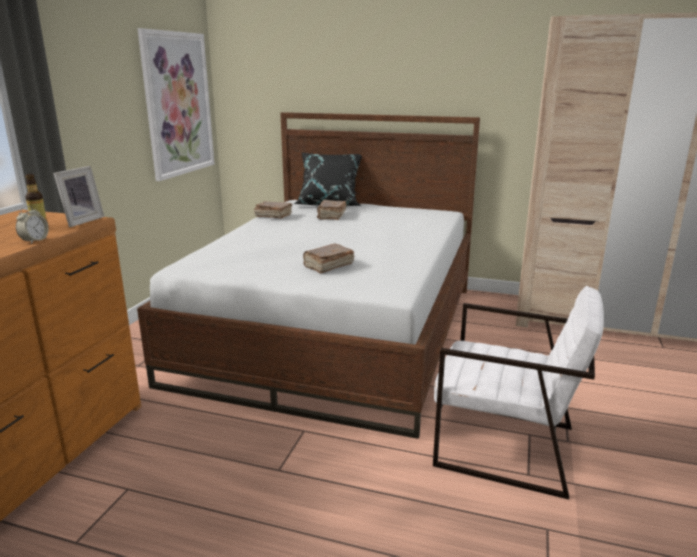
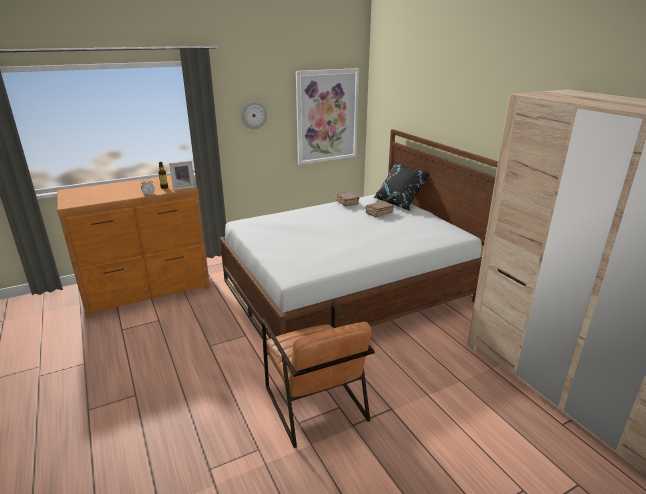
camera: 45 degrees right, 5 degrees up
brown book [303,243,354,274] -> none
white armchair [433,286,604,500] -> brown armchair [261,302,375,448]
none -> wall clock [242,101,267,129]

